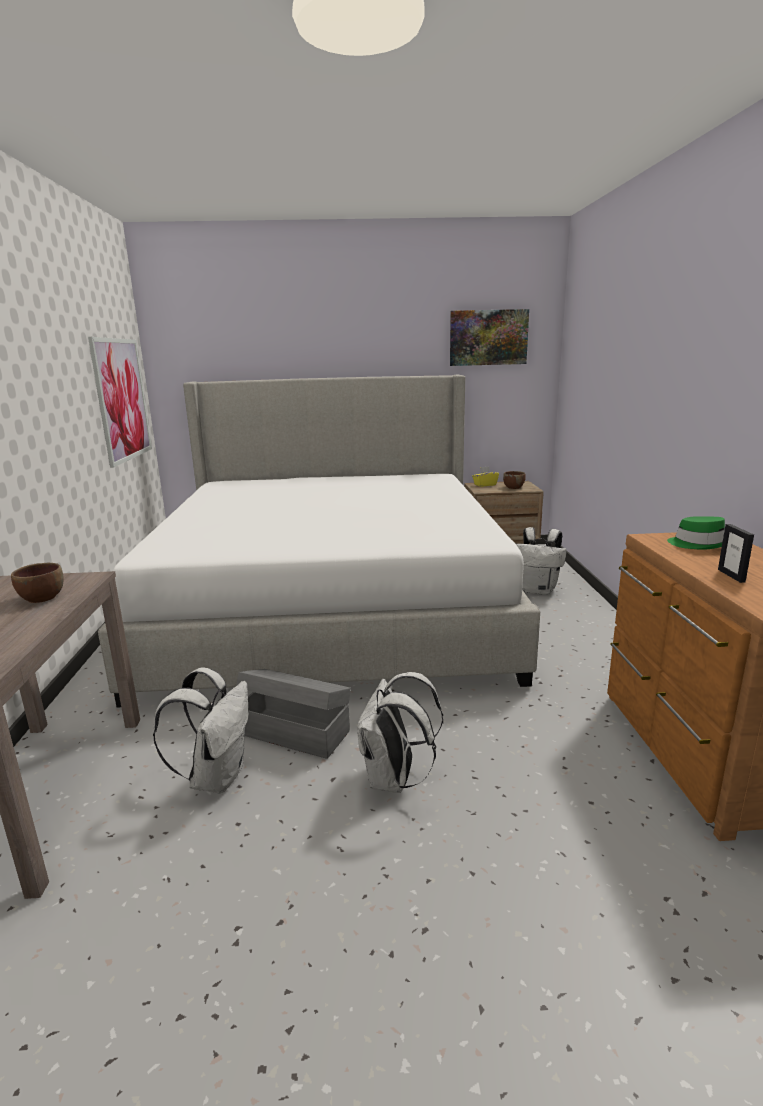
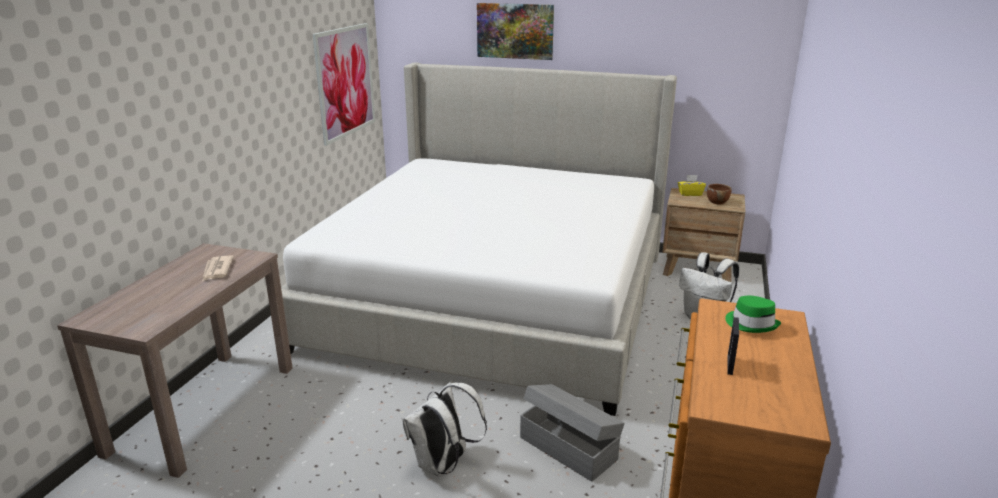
camera: 20 degrees right, 5 degrees up
brown bowl [11,563,64,603] -> newspaper [202,255,234,281]
white backpack [153,667,249,793] -> none
grey storage box [236,669,351,759] -> grey storage box moved to [520,384,624,482]
picture [450,309,529,366] -> picture moved to [477,3,554,60]

